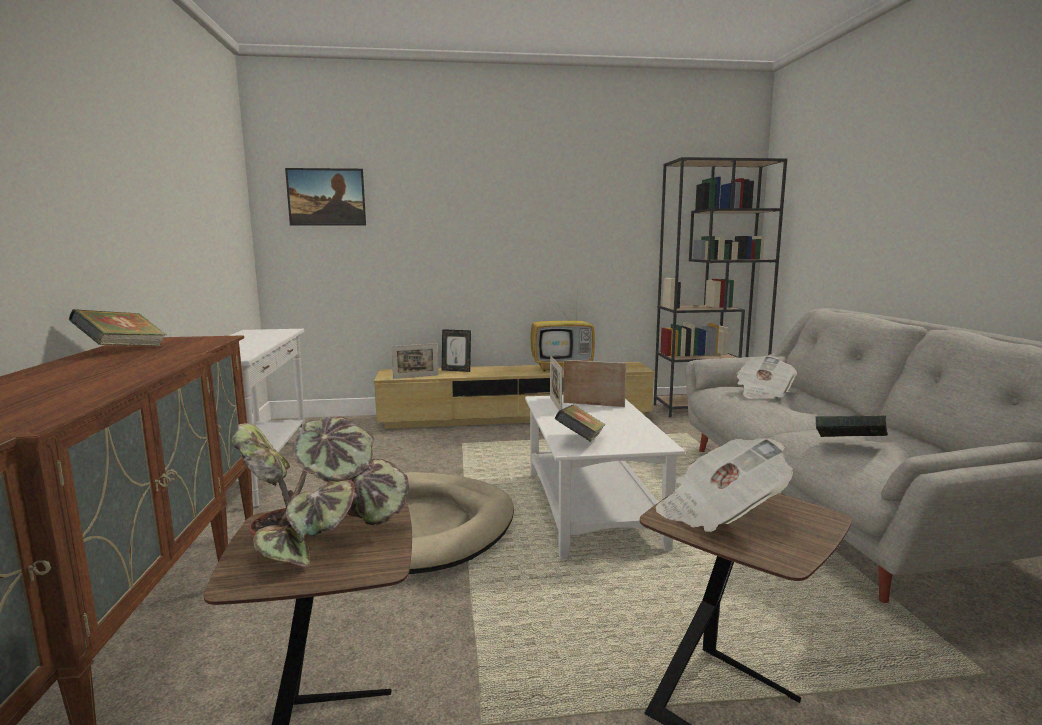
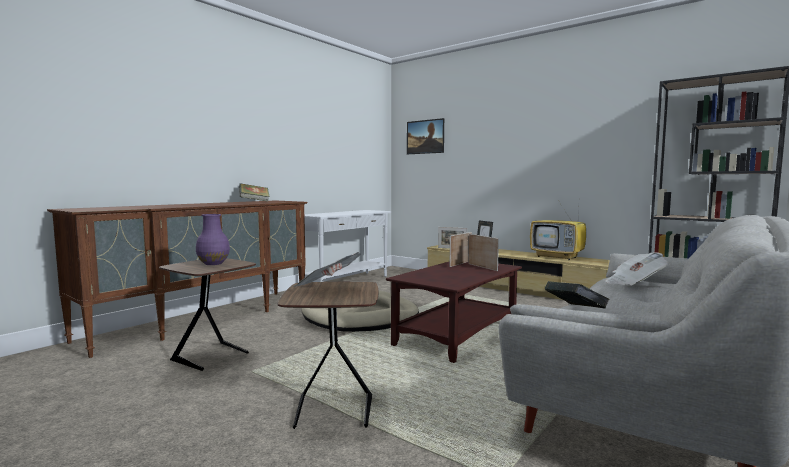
camera: 45 degrees right, 5 degrees down
potted plant [232,416,409,566] -> purple vase [196,214,230,265]
white coffee table [525,395,685,558] -> brown coffee table [386,261,522,363]
book [555,405,606,442] -> none

